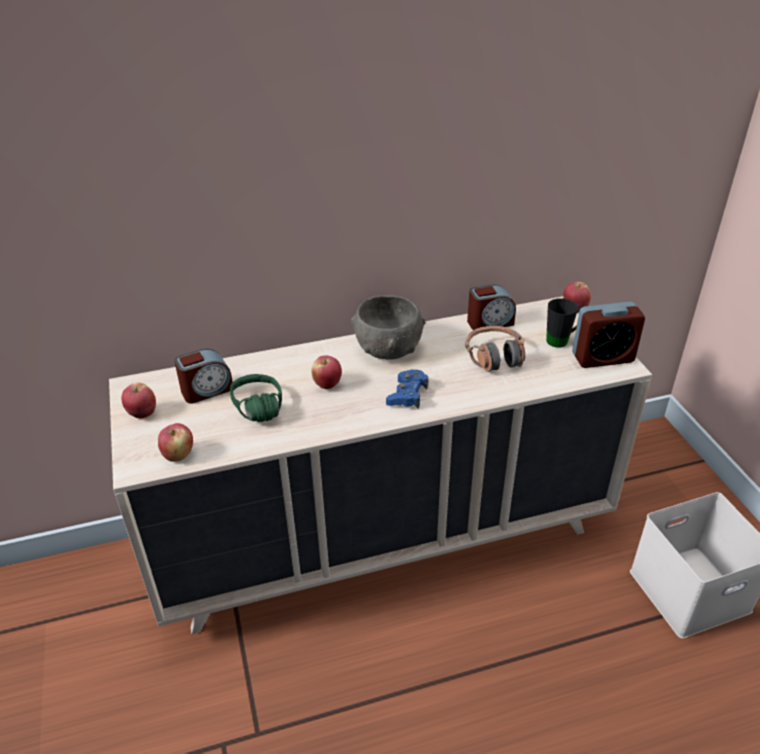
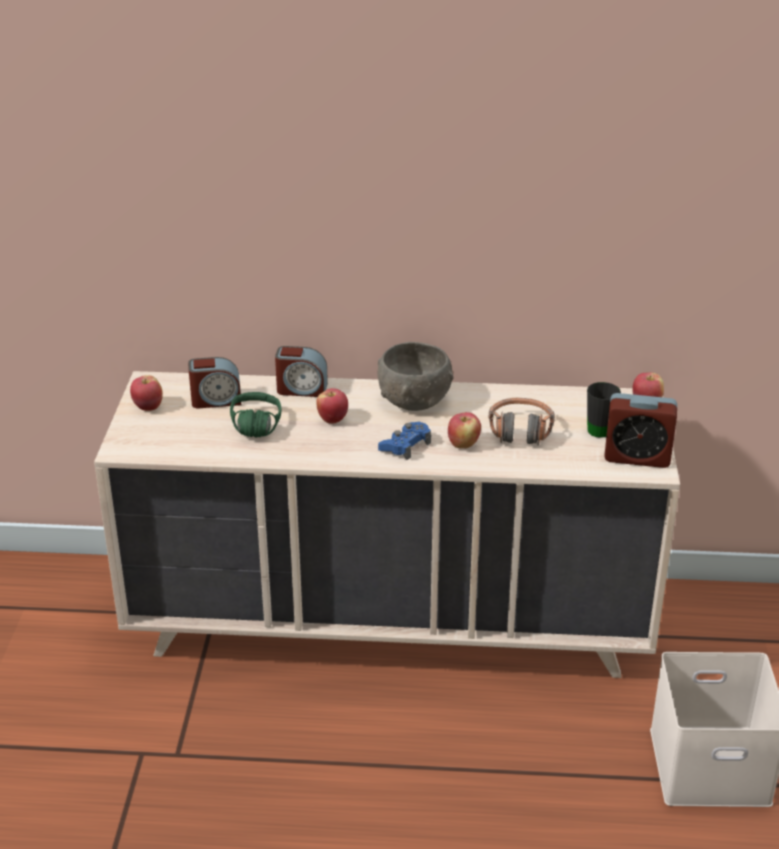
camera: 20 degrees right, 5 degrees down
apple [158,423,193,462] -> apple moved to [448,412,481,449]
alarm clock [467,285,516,330] -> alarm clock moved to [275,346,328,397]

